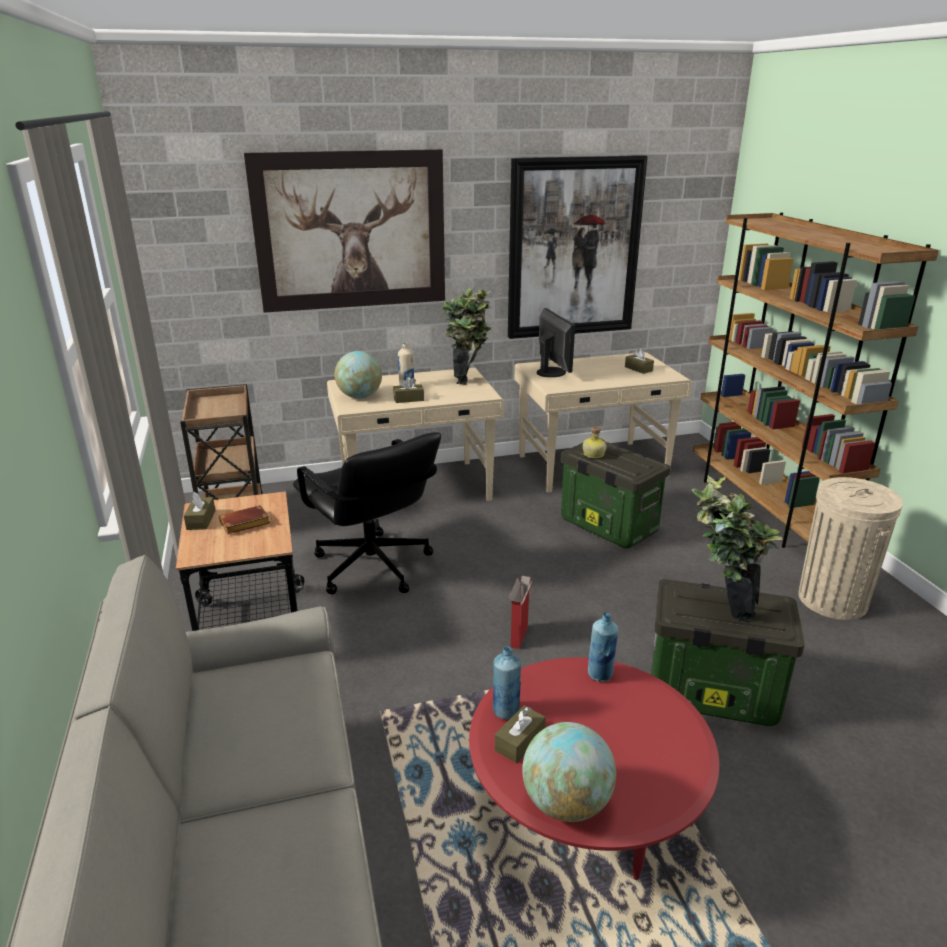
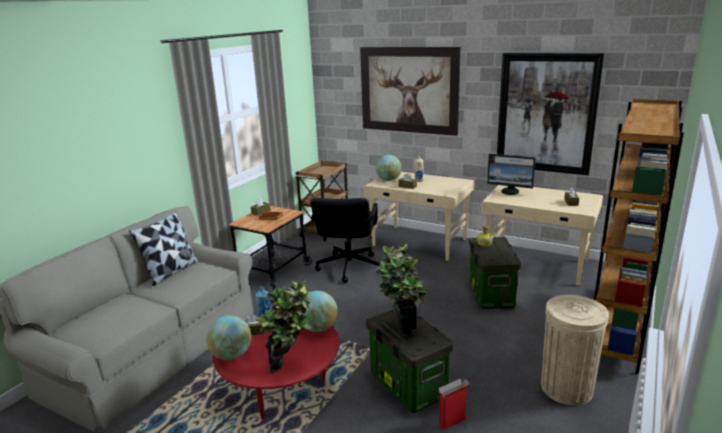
camera: 45 degrees right, 5 degrees down
potted plant [441,288,491,385] -> potted plant moved to [256,279,312,374]
cardboard box [509,576,533,649] -> cardboard box moved to [438,379,470,430]
monitor [537,308,575,377] -> monitor turned 90 degrees clockwise [487,154,536,195]
blue bottle [588,612,618,682] -> globe [297,291,337,332]
none -> pillow [129,211,198,286]

